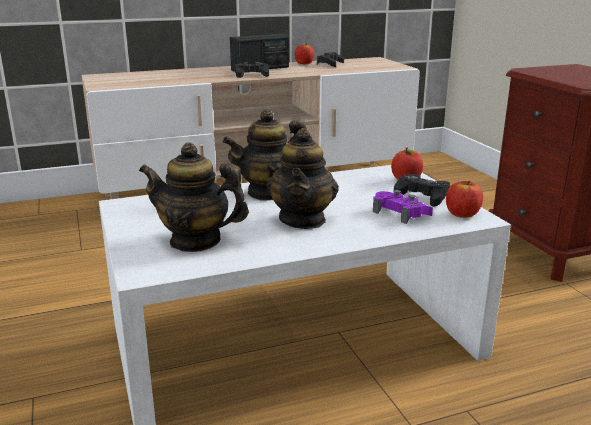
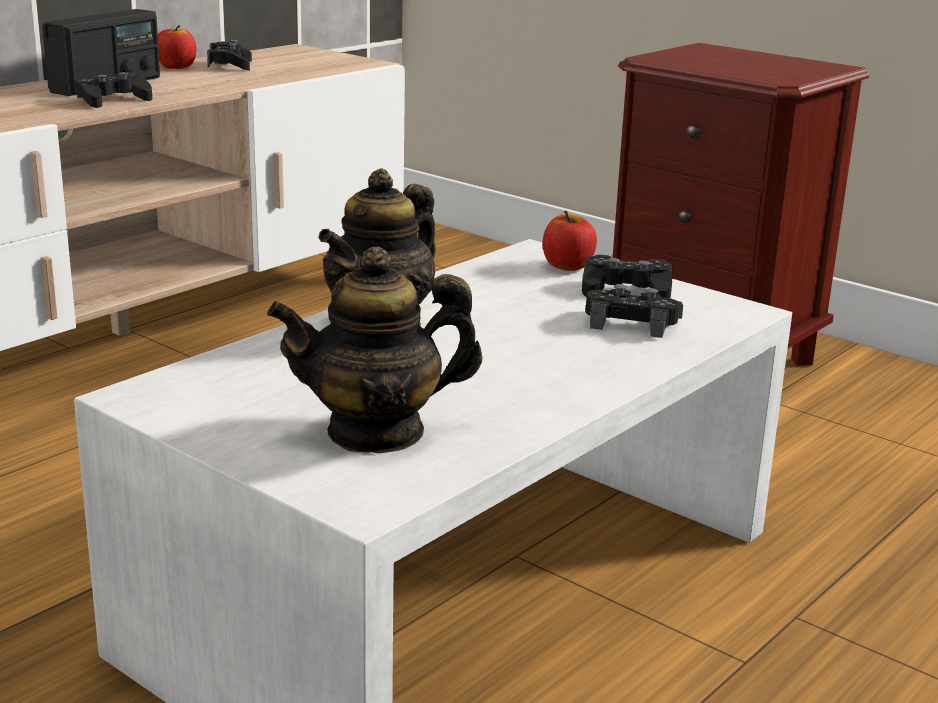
camera: 30 degrees left, 0 degrees up
teapot [266,128,339,229] -> none
purple game controller [373,190,433,224] -> black game controller [585,284,683,338]
apple [446,181,483,218] -> none

